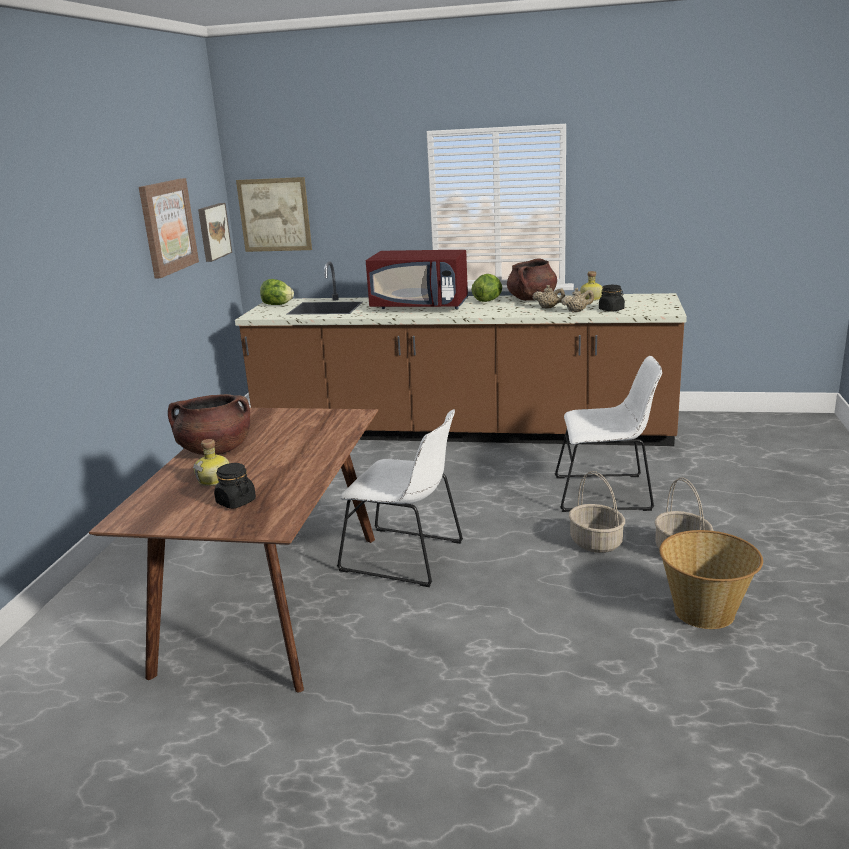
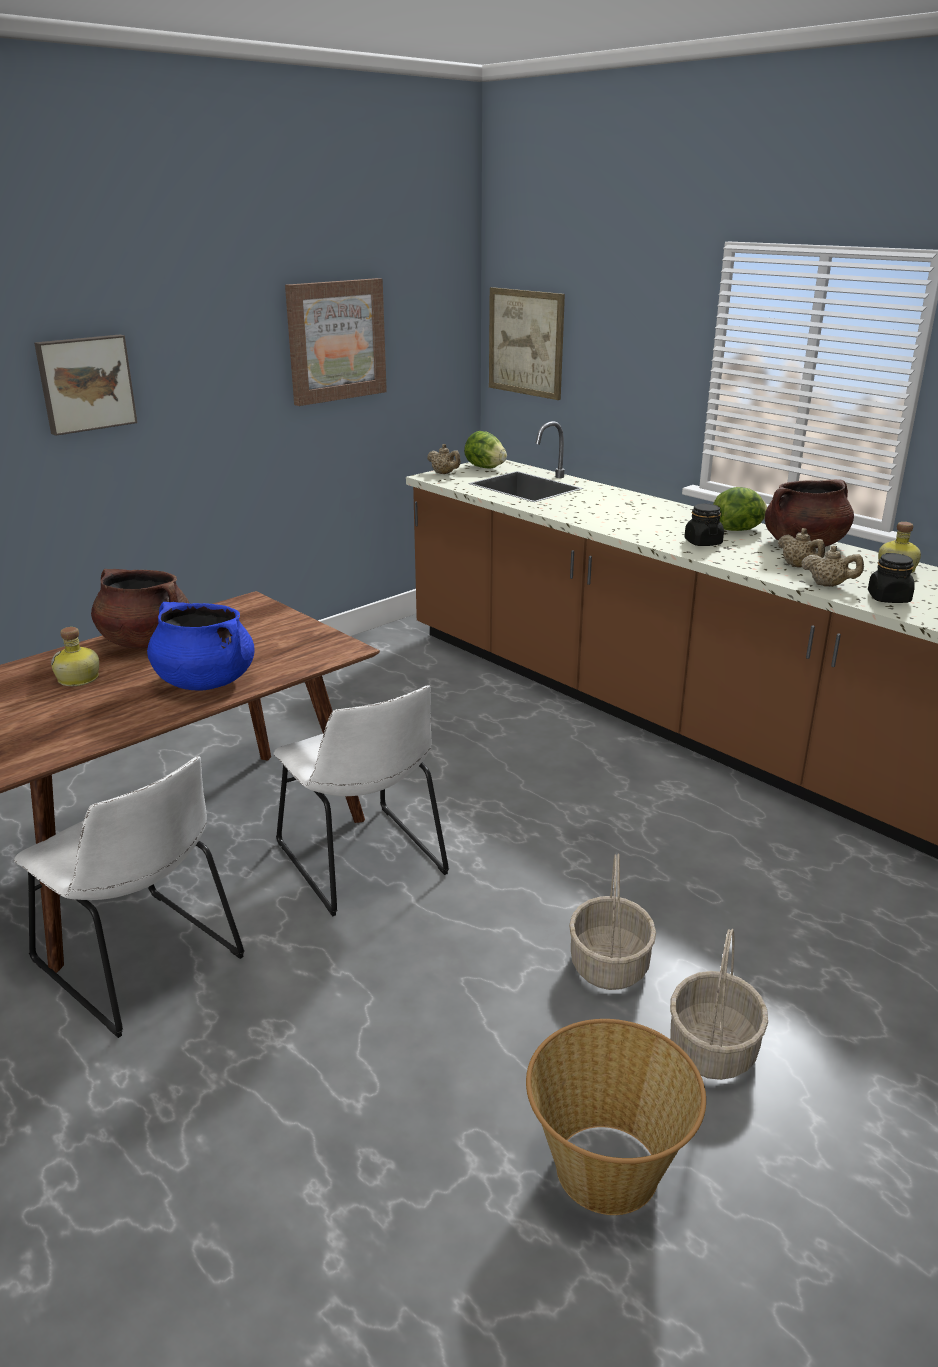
camera: 35 degrees right, 5 degrees up
picture [198,203,232,262] -> picture moved to [34,335,137,436]
black jar [214,463,256,509] -> black jar moved to [684,504,724,546]
red microwave [366,250,468,309] -> none
white chair [555,356,662,512] -> white chair moved to [14,756,245,1038]
none -> blue cooking pot [147,602,255,691]
none -> beige teapot [427,444,461,474]

